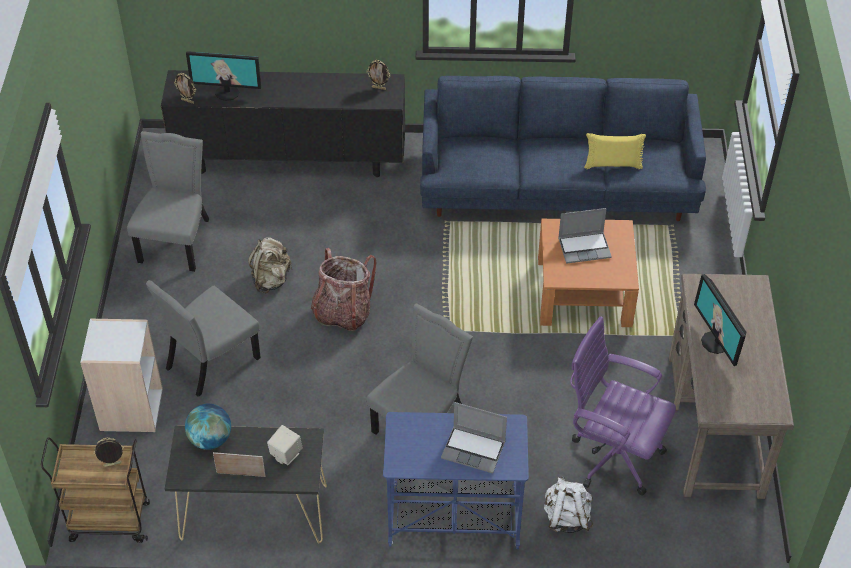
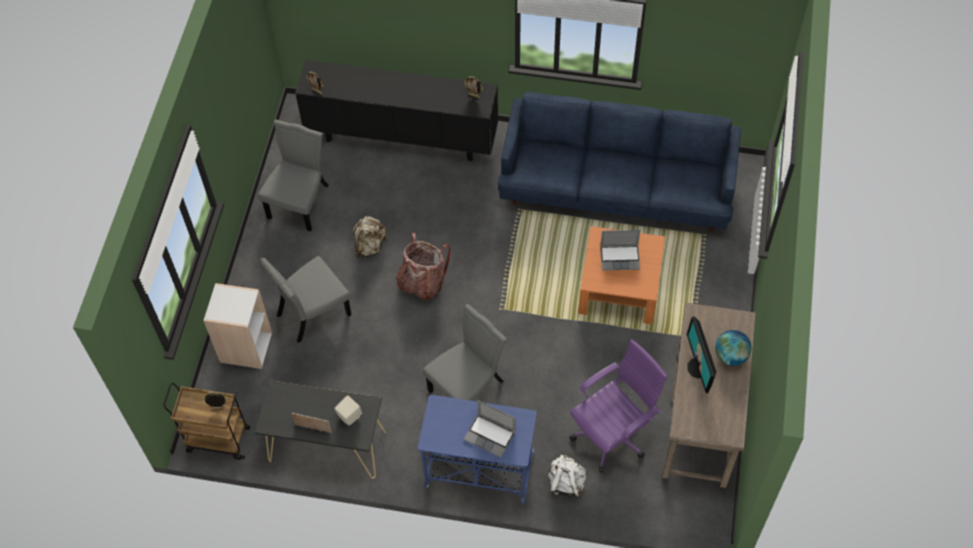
camera: 10 degrees right, 10 degrees up
globe [185,403,231,450] -> globe moved to [715,330,752,366]
monitor [186,51,261,101] -> none
purple office chair [570,316,676,496] -> purple office chair turned 105 degrees clockwise [570,339,667,473]
yellow pillow [584,133,646,169] -> none

